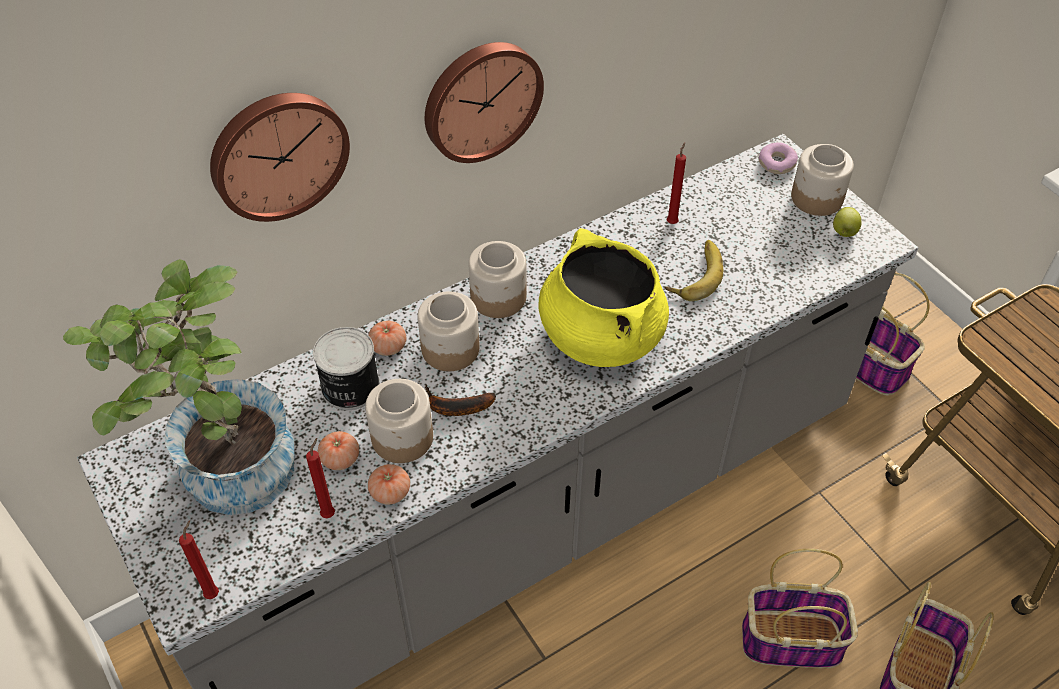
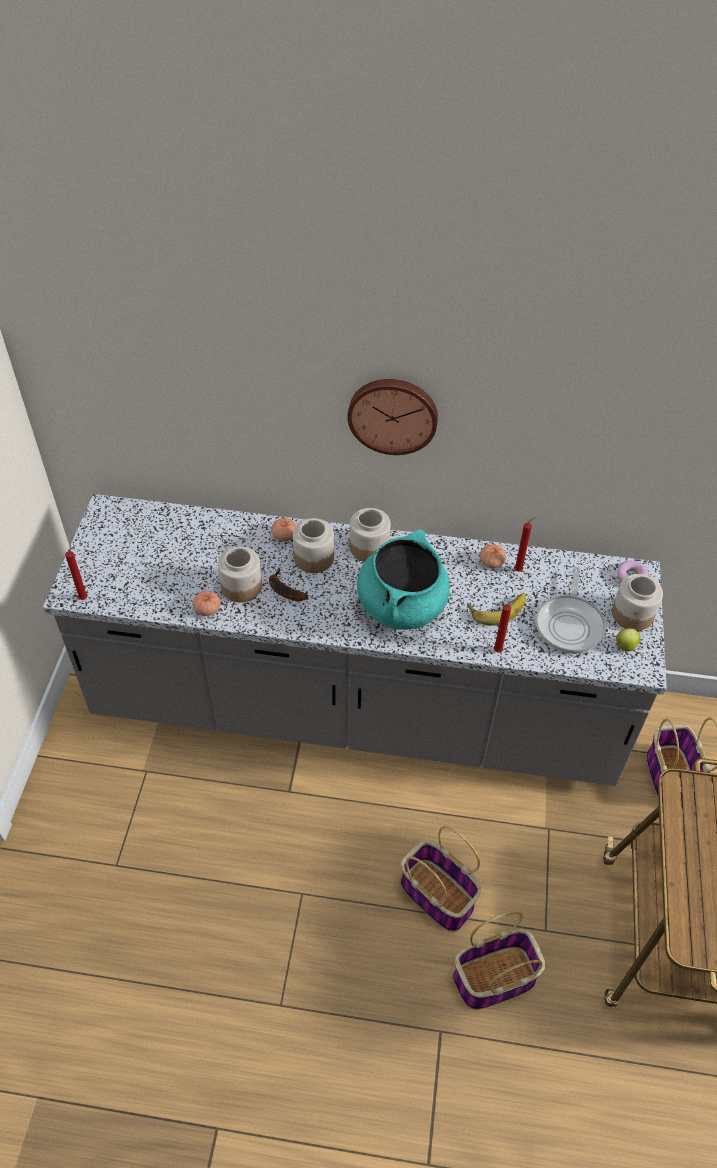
camera: 40 degrees right, 0 degrees up
potted plant [63,259,295,515] -> none
wall clock [210,93,350,222] -> none
red candle [306,438,335,518] -> red candle moved to [494,599,516,653]
can [313,327,380,410] -> none
tomato [318,431,359,470] -> tomato moved to [480,544,506,568]
yellow cooking pot [539,228,669,367] -> turquoise cooking pot [357,529,450,630]
none -> frying pan [536,567,606,654]

